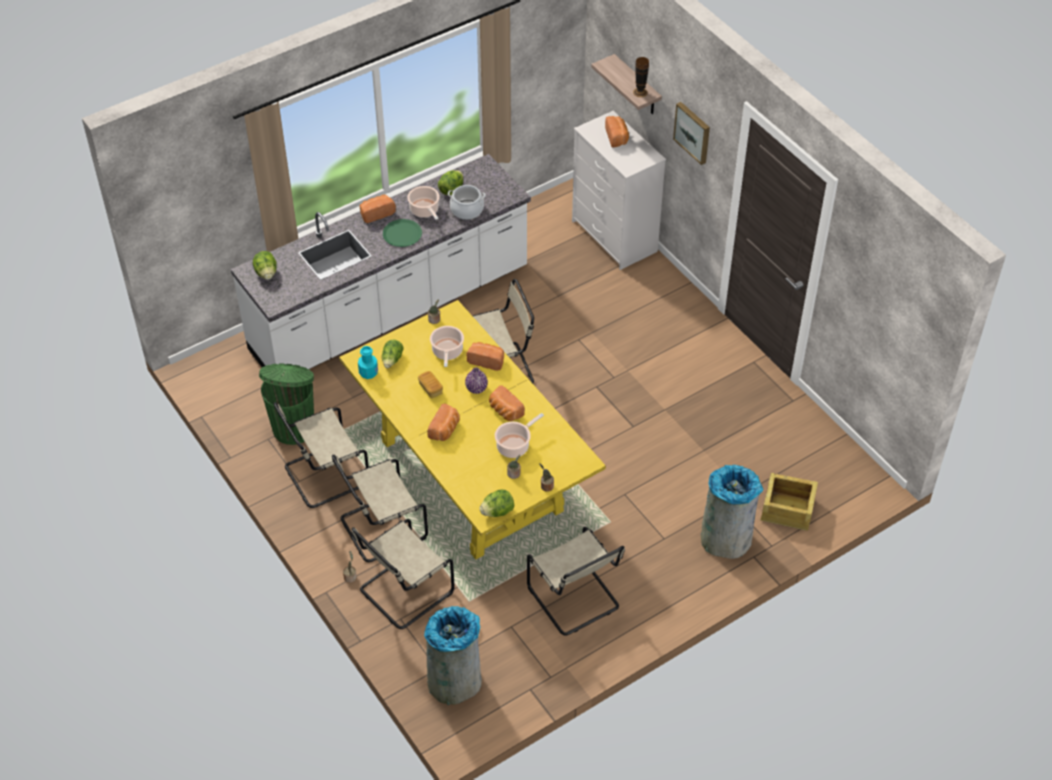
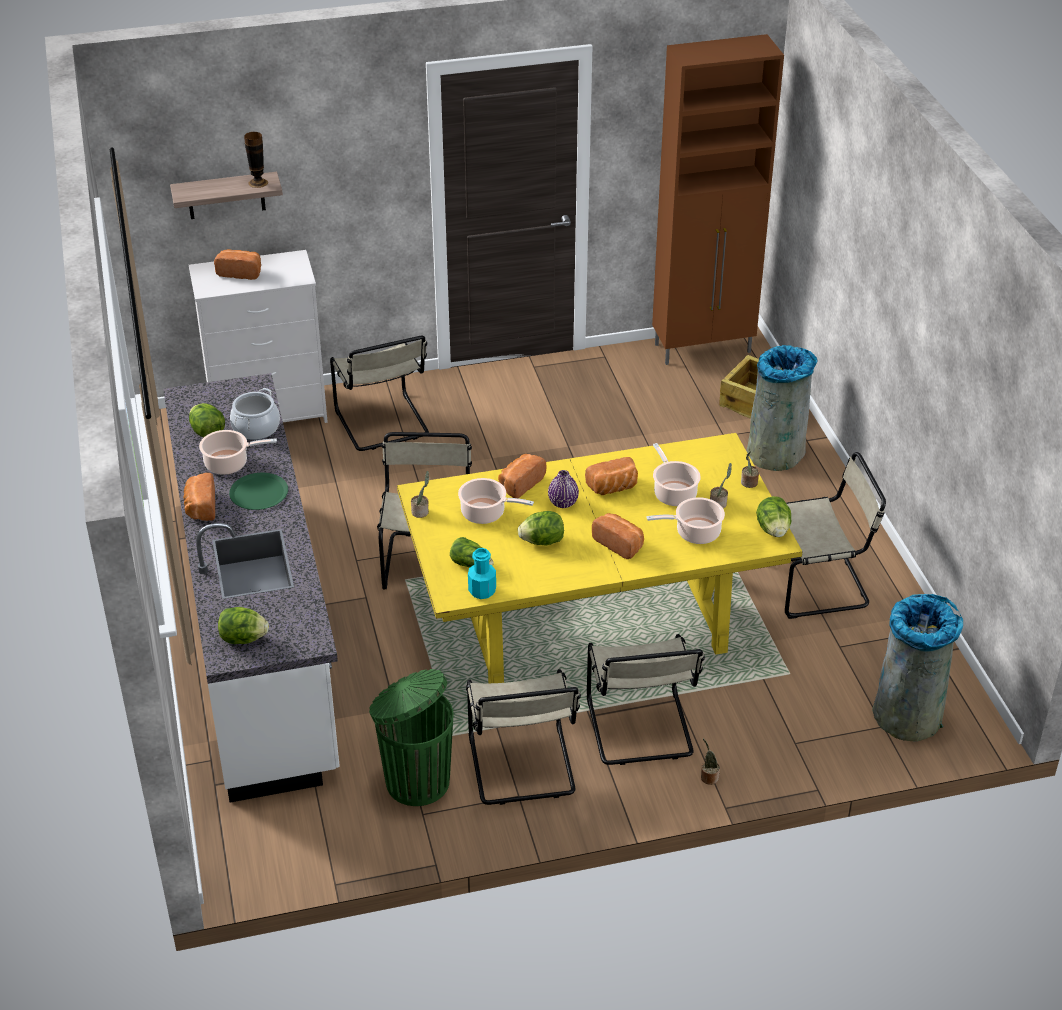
camera: 70 degrees left, 10 degrees down
beige chair [352,519,455,629] -> beige chair moved to [330,336,429,451]
bread [418,371,443,399] -> lettuce [518,511,564,546]
picture [673,102,710,165] -> none
none -> cooking pot [646,497,725,544]
none -> brown cabinet [652,34,784,365]

